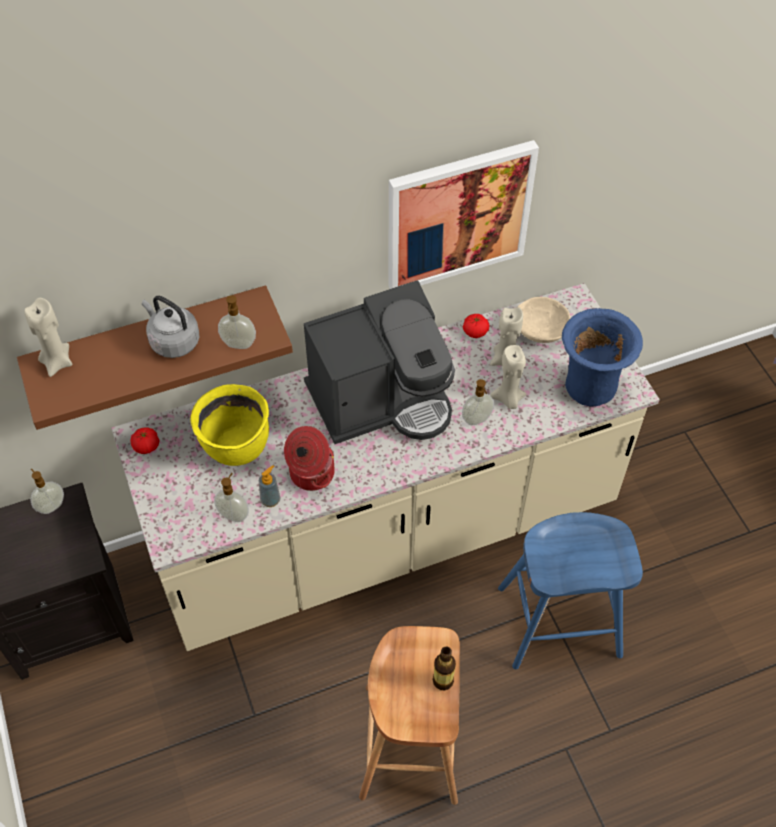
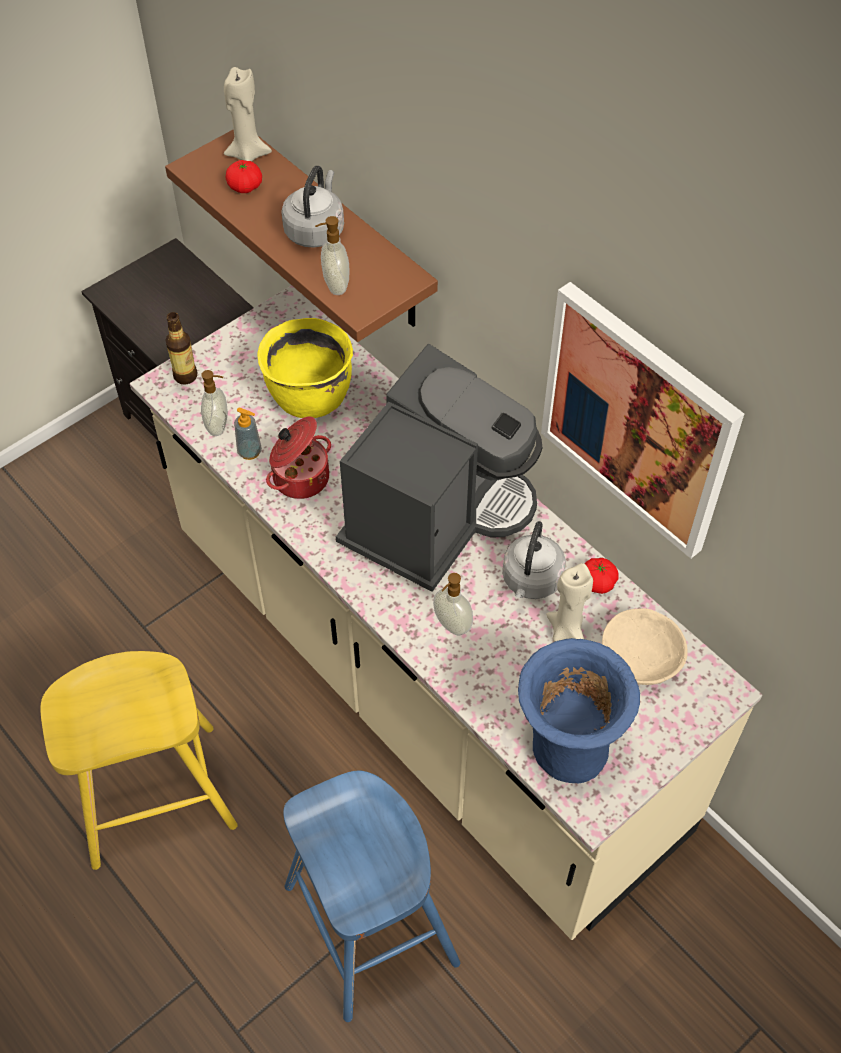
camera: 70 degrees right, 0 degrees up
soap dispenser [31,468,64,514] -> none
tomato [130,427,159,454] -> tomato moved to [225,160,262,193]
coffee machine [304,280,455,444] -> coffee machine turned 105 degrees counterclockwise [336,344,543,592]
brown stool [359,626,460,805] -> yellow stool [40,651,238,870]
bottle [433,646,456,690] -> bottle moved to [165,312,197,384]
beige candle [490,345,527,409] -> none
none -> grey kettle [502,521,566,599]

